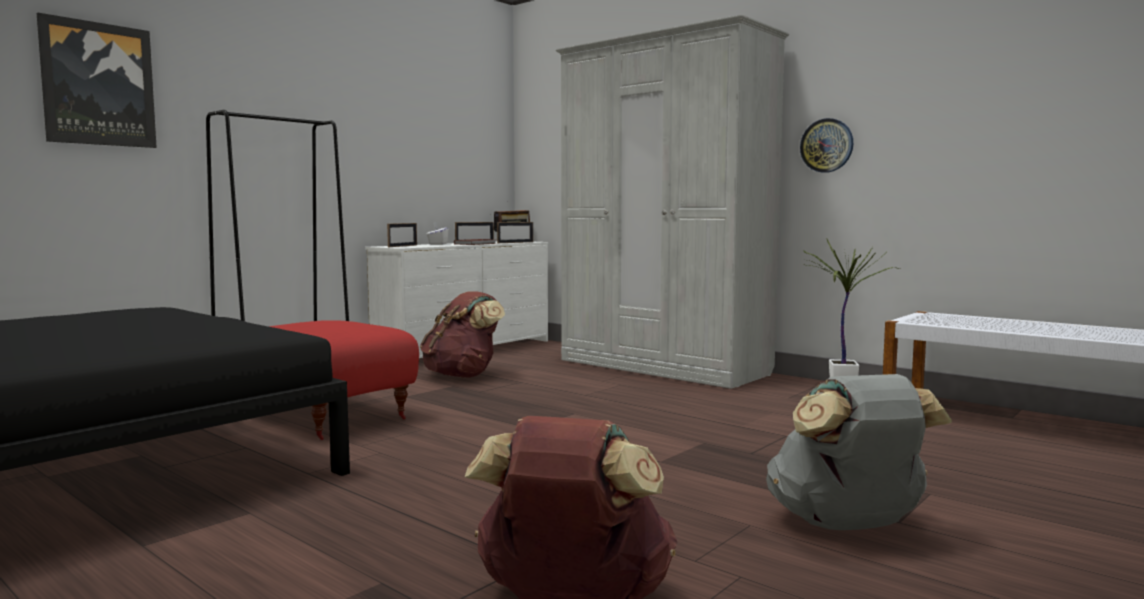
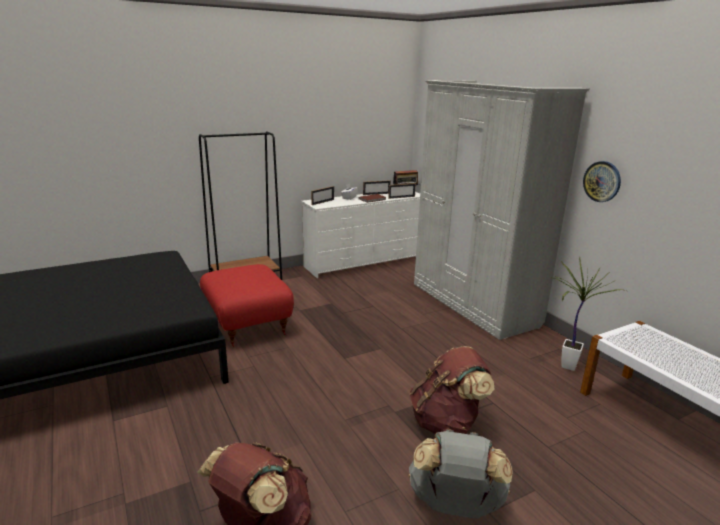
camera: 20 degrees right, 15 degrees up
picture [37,13,157,148] -> none
brown backpack [420,291,505,378] -> brown backpack moved to [410,346,494,434]

